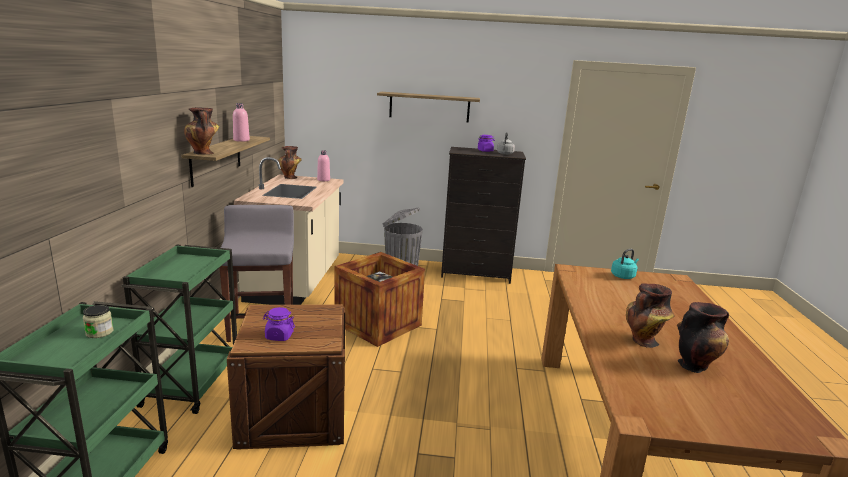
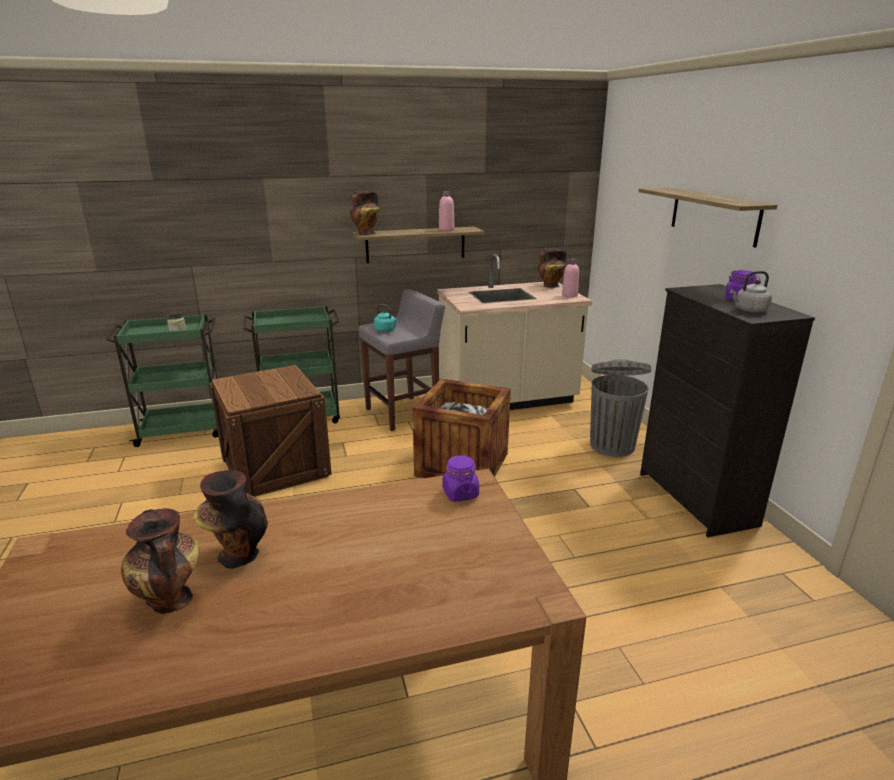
camera: 70 degrees right, 5 degrees up
purple jar [263,307,295,341] -> purple jar moved to [443,455,479,502]
turquoise kettle [611,249,639,279] -> turquoise kettle moved to [374,304,398,332]

